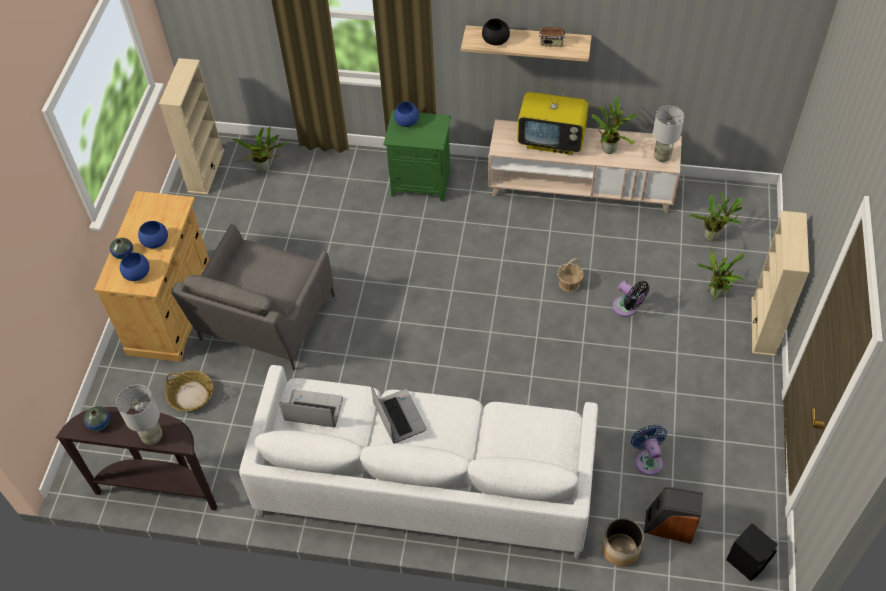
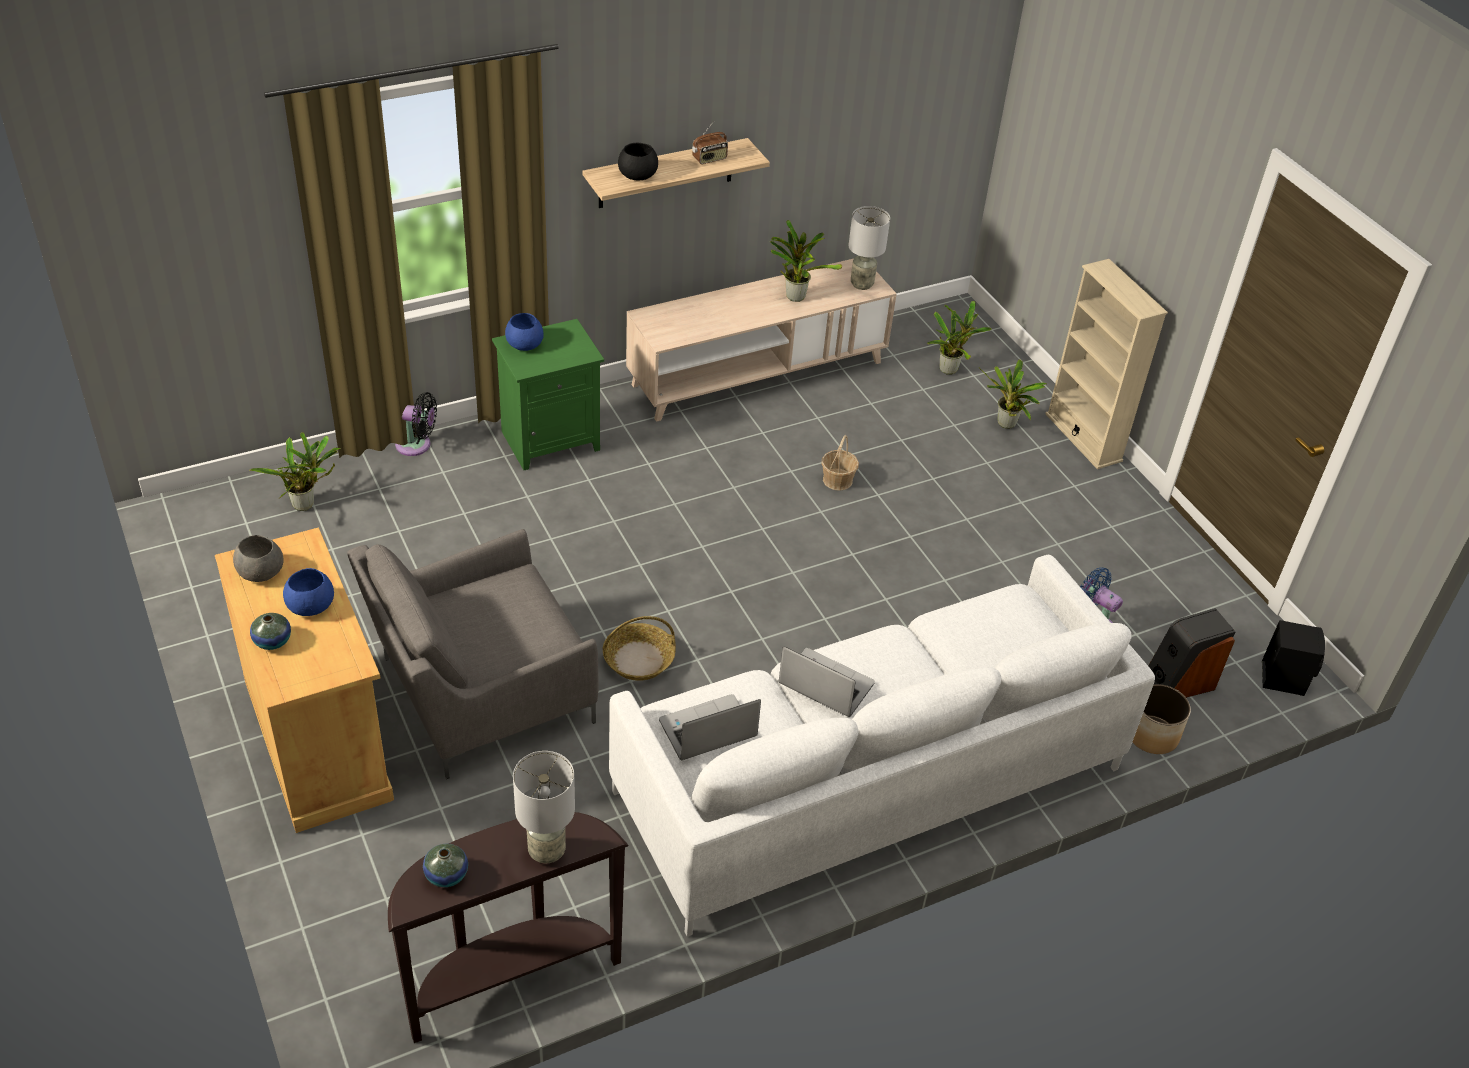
camera: 40 degrees left, 10 degrees down
blue bowl [120,252,149,281] -> none
beige bookcase [159,58,224,195] -> none
basket [165,370,213,411] -> basket moved to [602,616,676,681]
grey armchair [171,224,335,370] -> grey armchair turned 75 degrees clockwise [347,529,599,779]
television [517,83,589,155] -> none
black fan [613,281,649,317] -> black fan moved to [395,392,437,456]
none -> grey bowl [233,535,284,582]

